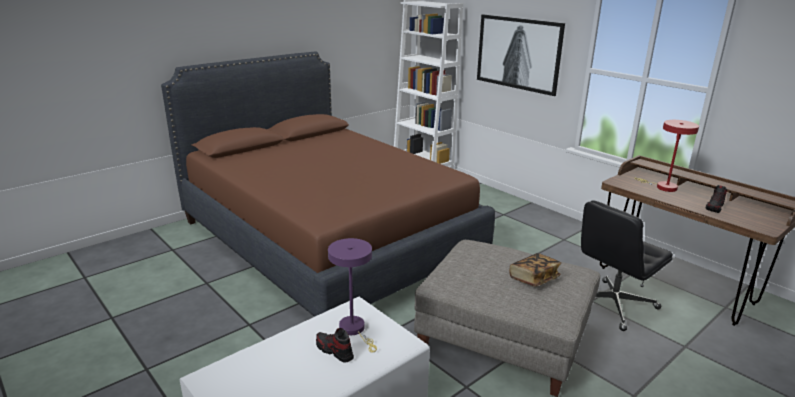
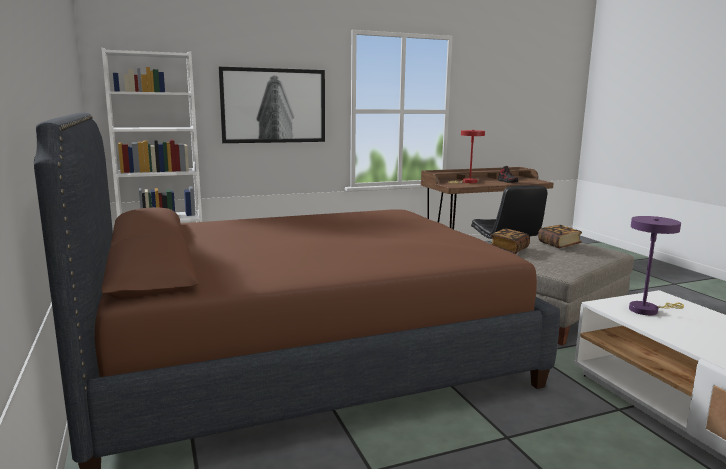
camera: 70 degrees left, 10 degrees down
shoe [316,328,354,363] -> none
none -> book [491,229,530,254]

